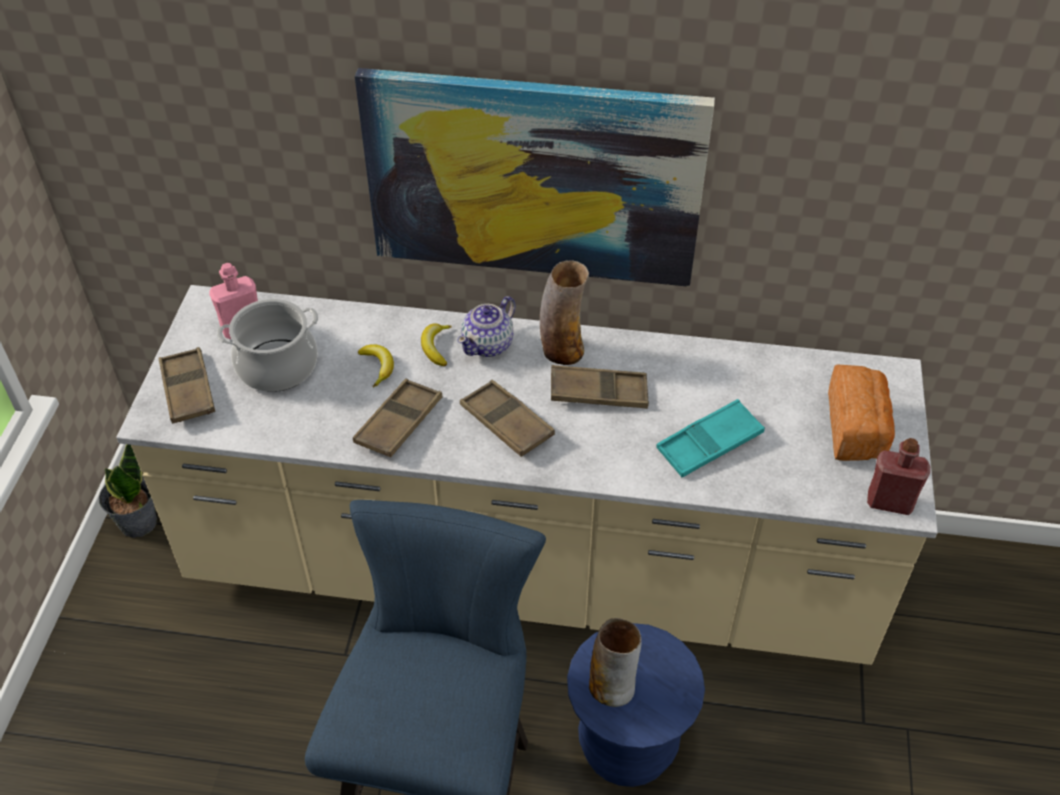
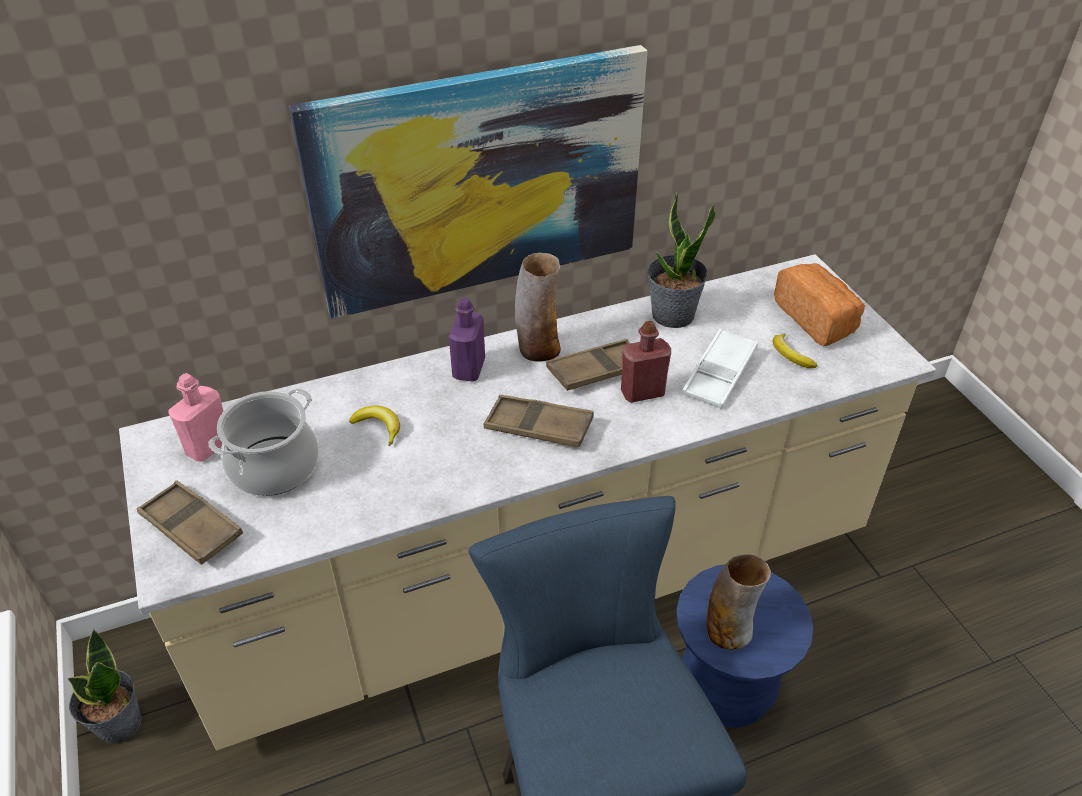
camera: 30 degrees left, 5 degrees down
brown tray [353,379,442,457] -> none
banana [421,323,452,366] -> banana moved to [773,334,817,368]
teapot [457,296,516,357] -> purple bottle [449,298,485,381]
turquoise tray [656,399,765,477] -> white tray [682,328,758,409]
red bottle [867,438,930,515] -> red bottle moved to [621,321,671,403]
none -> potted plant [647,192,716,328]

